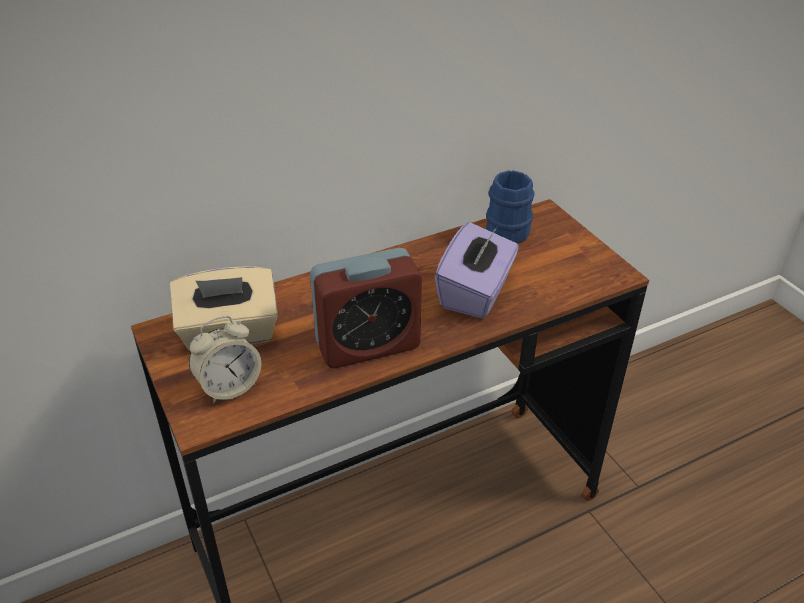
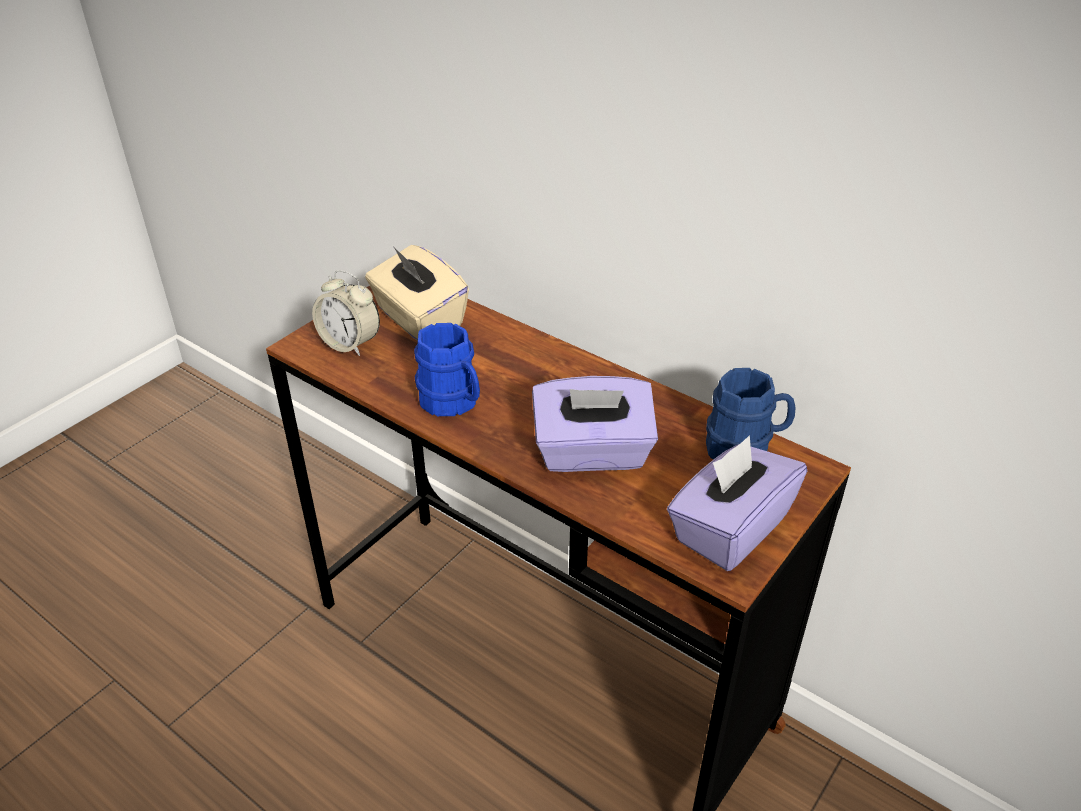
camera: 65 degrees right, 0 degrees up
alarm clock [310,248,422,368] -> blue mug [414,323,480,416]
none -> purple tissue box [667,435,807,571]

